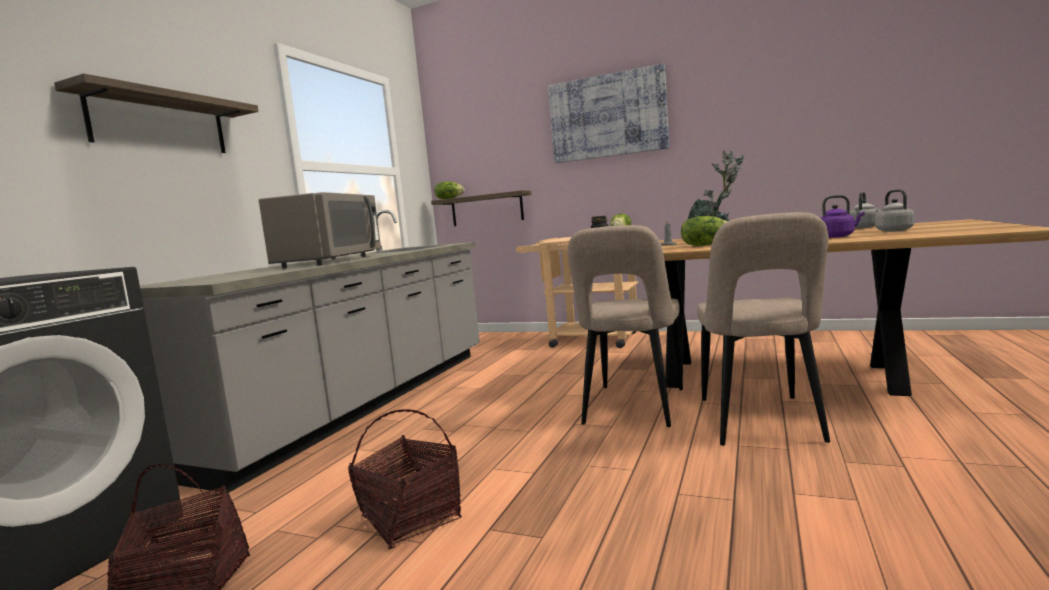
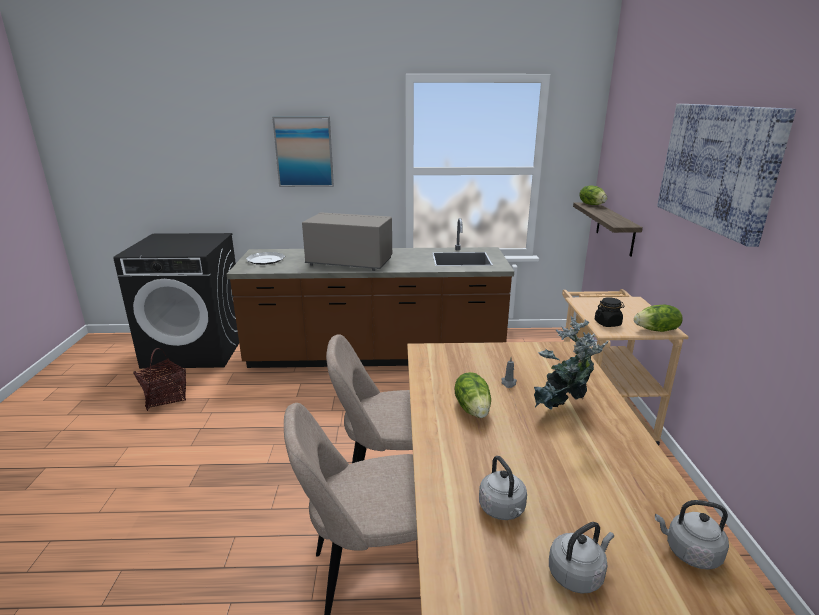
camera: 65 degrees right, 15 degrees up
shelf [54,73,259,153] -> picture [272,116,334,187]
grey counter [138,210,480,492] -> brown counter [226,218,514,368]
grey microwave [259,192,381,268] -> grey microwave turned 150 degrees counterclockwise [302,212,392,271]
basket [348,409,462,550] -> none
purple kettle [820,195,865,238] -> grey kettle [479,456,527,520]
none -> plate [246,252,285,265]

